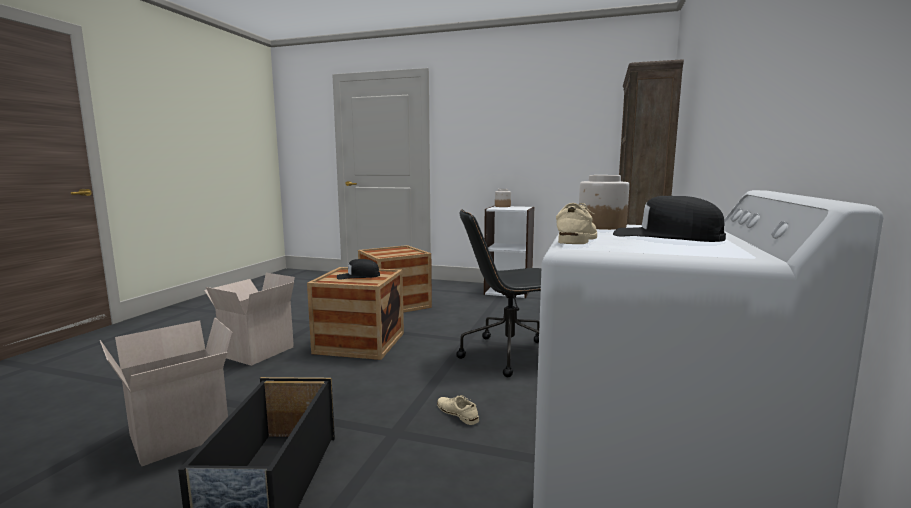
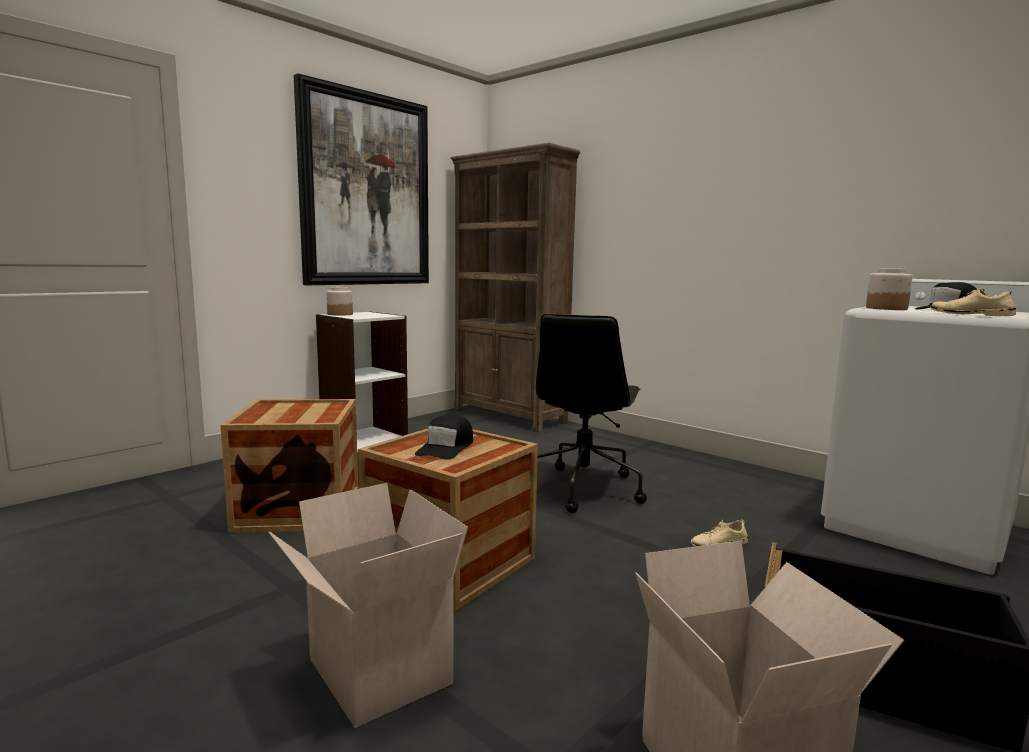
camera: 65 degrees left, 0 degrees up
none -> picture [294,73,429,285]

